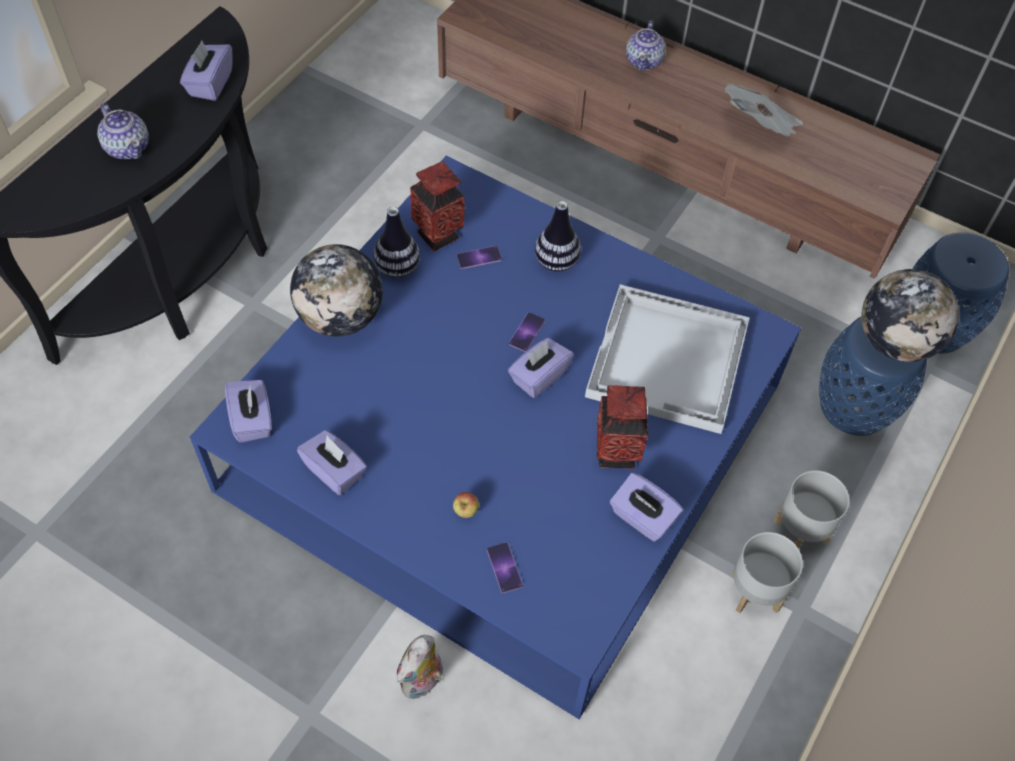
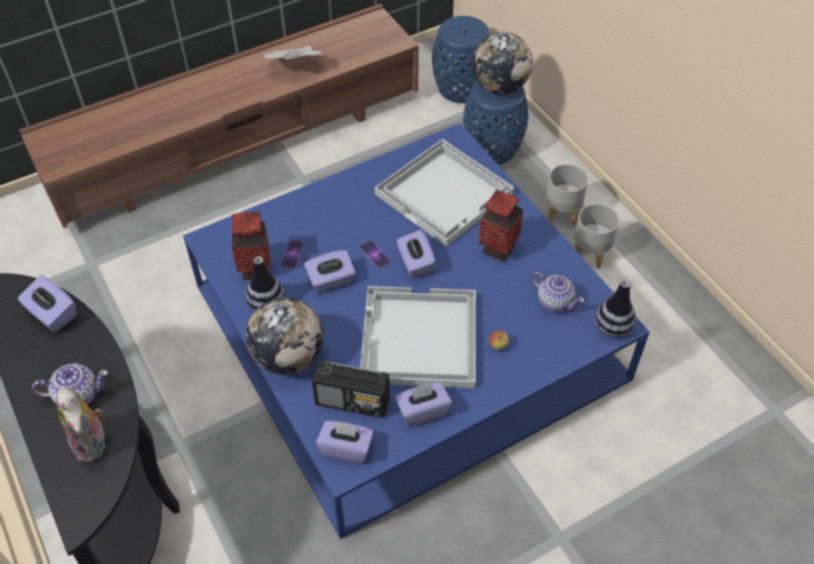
camera: 60 degrees left, 5 degrees down
plush toy [397,635,443,699] -> plush toy moved to [56,386,106,462]
phone [487,542,523,593] -> none
vase [535,201,581,271] -> vase moved to [595,280,636,337]
purple tissue box [610,473,683,542] -> purple tissue box moved to [304,250,355,293]
teapot [626,20,665,71] -> teapot moved to [531,272,584,312]
none -> radio [312,360,390,418]
none -> white tray [360,286,476,388]

